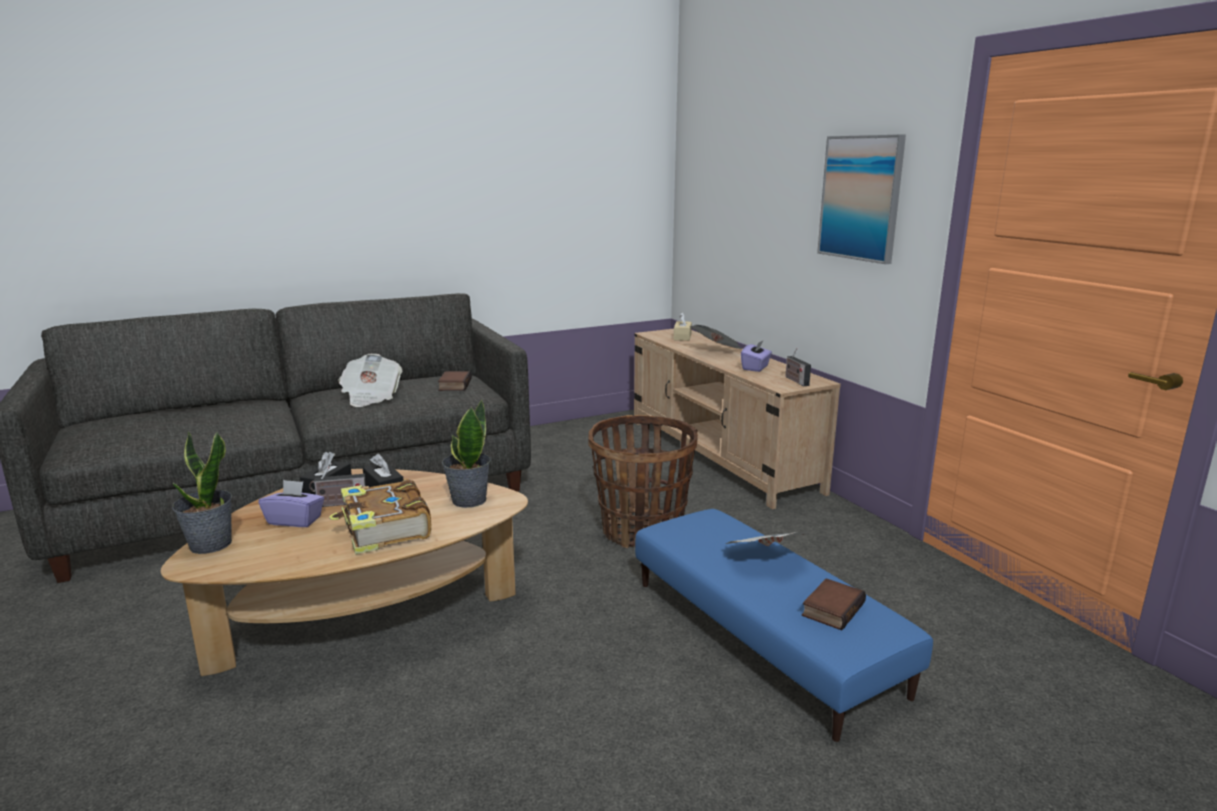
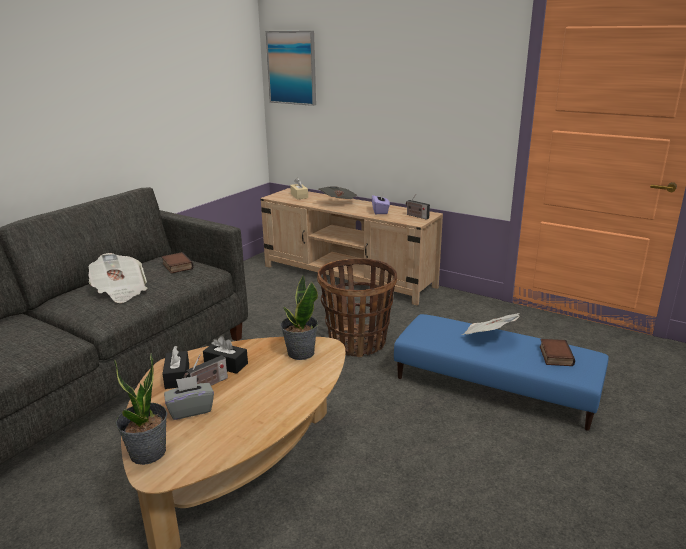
camera: 30 degrees left, 5 degrees up
purple tissue box [259,480,324,527] -> grey tissue box [164,375,214,420]
book [329,479,431,554] -> none
picture [817,134,906,264] -> picture moved to [266,31,316,106]

